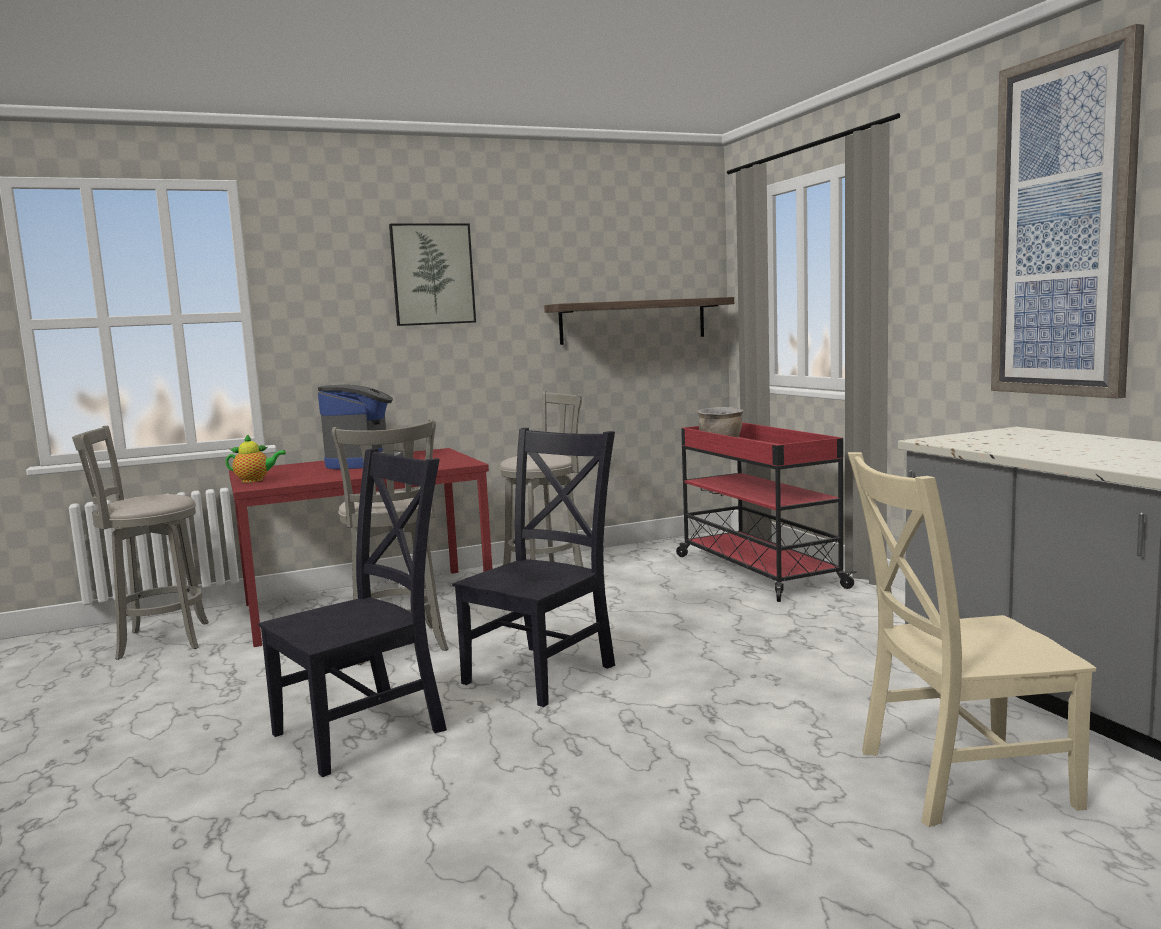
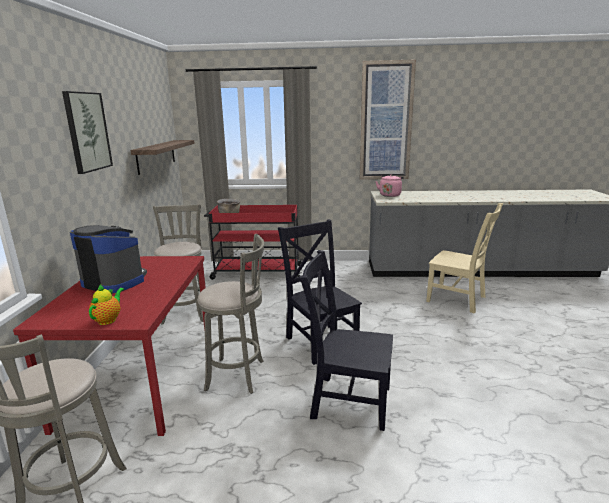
camera: 65 degrees left, 10 degrees up
black chair [258,448,447,777] -> black chair turned 60 degrees counterclockwise [300,250,393,431]
beige chair [848,452,1096,827] -> beige chair turned 75 degrees counterclockwise [426,203,503,313]
none -> pink kettle [375,174,404,197]

